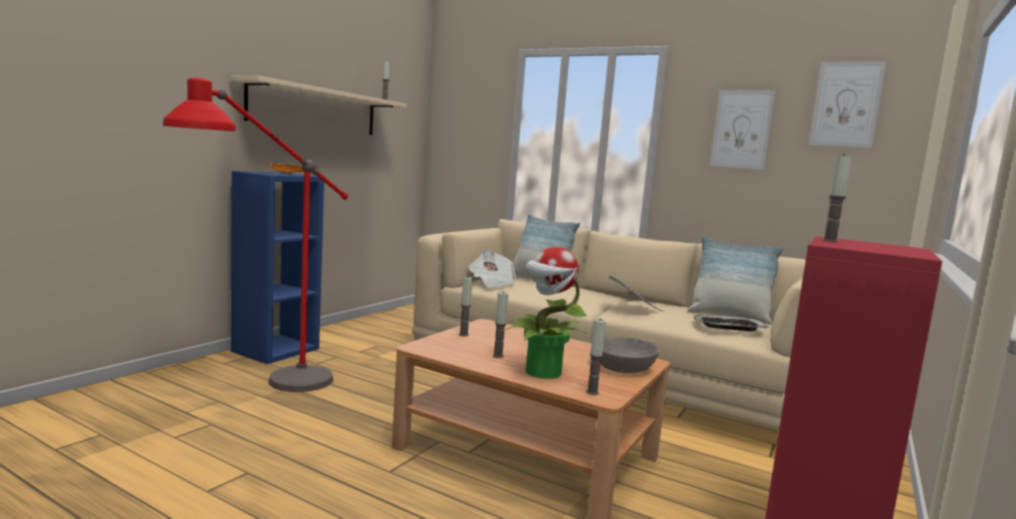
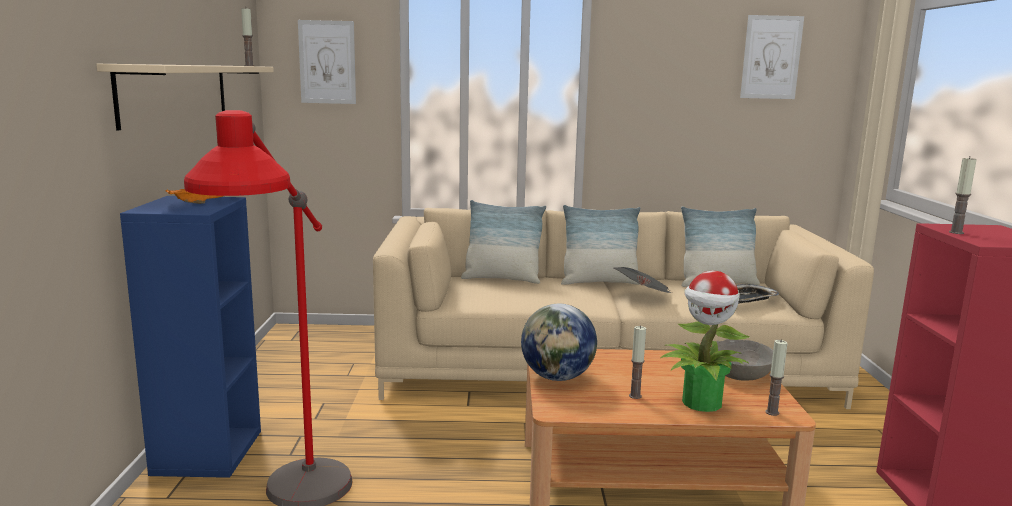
camera: 30 degrees left, 5 degrees up
candle [459,277,473,336] -> globe [521,304,597,381]
newspaper [468,250,515,288] -> none
picture [710,90,775,170] -> picture moved to [298,20,356,104]
none -> pillow [561,205,640,285]

